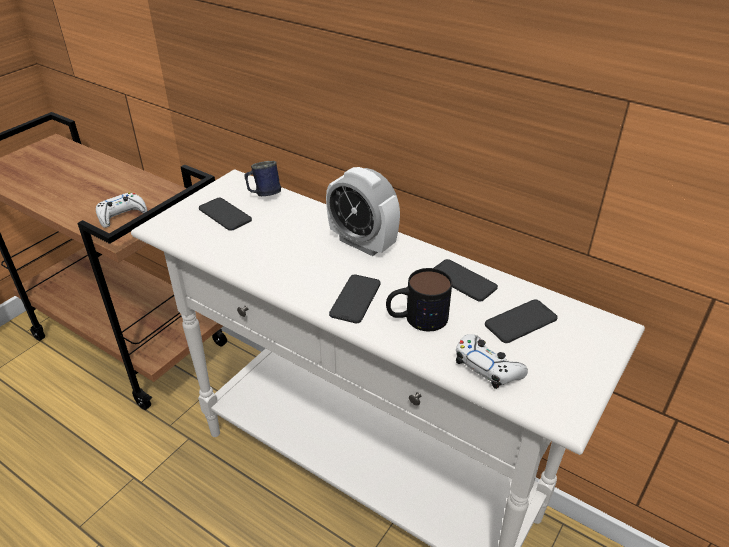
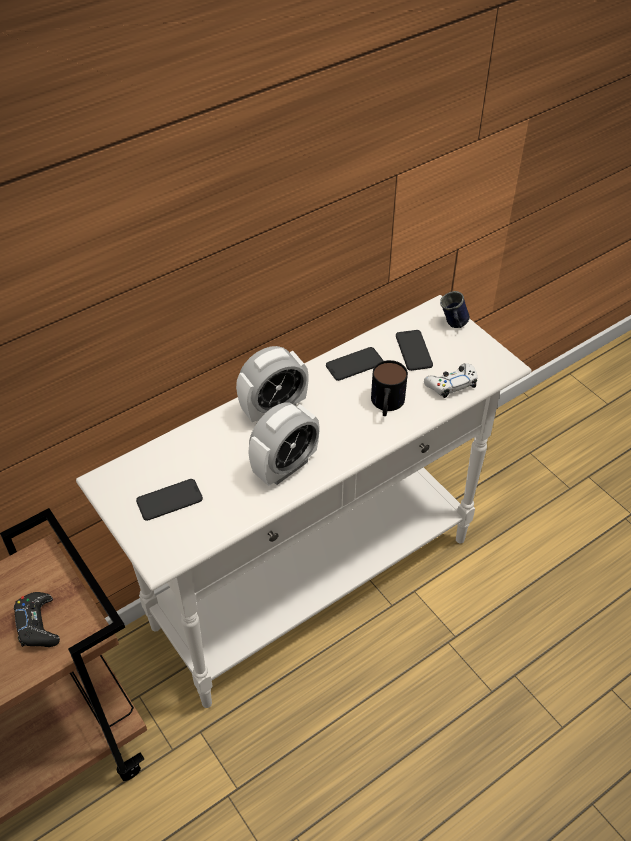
camera: 70 degrees left, 10 degrees up
white game controller [96,192,148,228] -> black game controller [14,592,60,647]
blue mug [244,161,281,196] -> blue mug moved to [440,291,470,328]
phone [329,274,381,323] -> none
none -> alarm clock [248,403,320,486]

